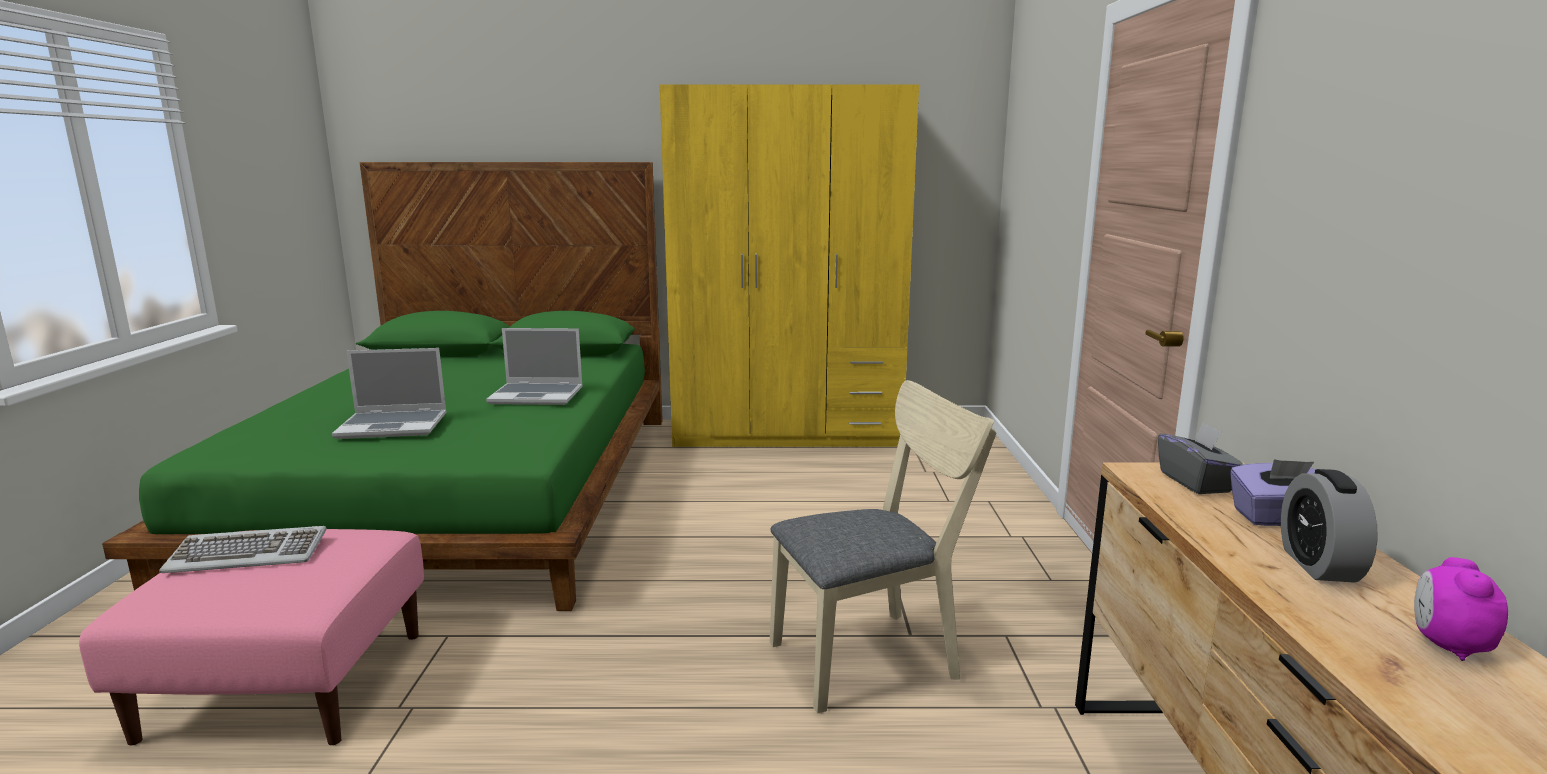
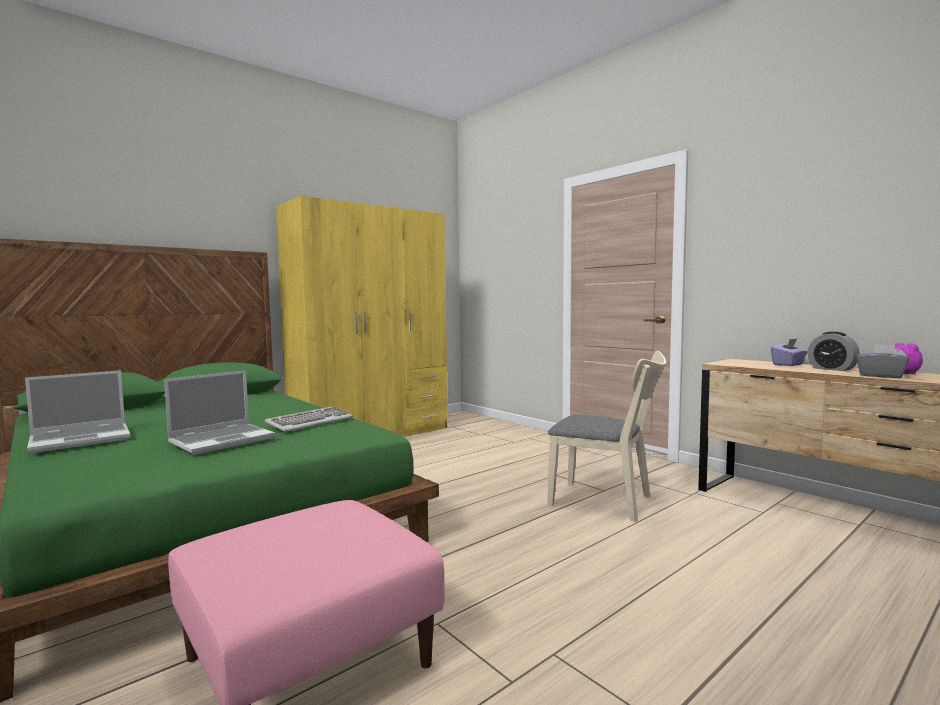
camera: 40 degrees left, 10 degrees down
keyboard [159,526,327,573] -> keyboard moved to [265,407,353,432]
laptop [486,328,583,405] -> laptop moved to [25,370,130,453]
beige chair [770,380,996,714] -> beige chair turned 90 degrees clockwise [547,351,666,522]
grey tissue box [1158,422,1244,494] -> grey tissue box moved to [856,344,909,378]

